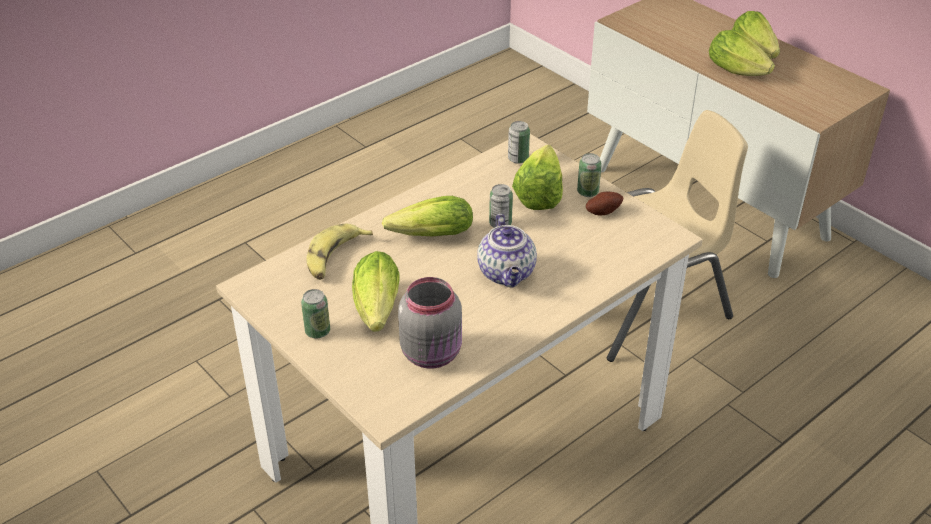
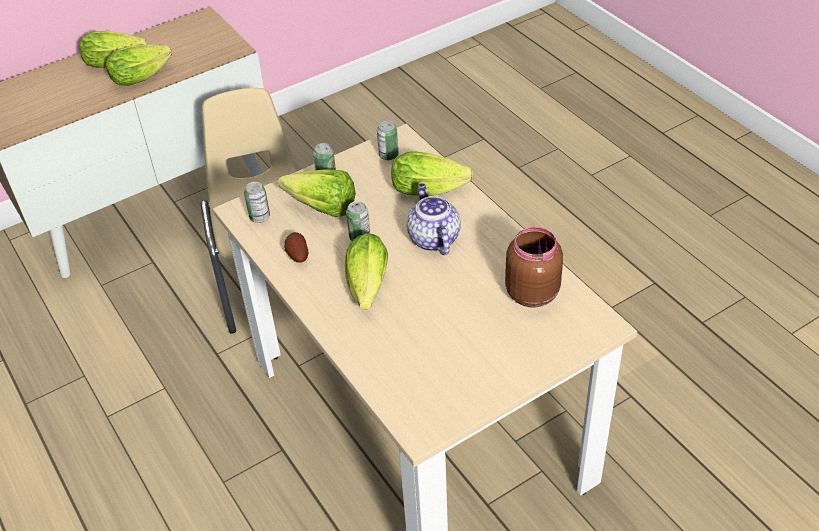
camera: 80 degrees left, 5 degrees up
can [301,289,330,338] -> can moved to [377,121,398,160]
banana [306,224,373,280] -> none
lettuce [352,251,399,332] -> lettuce moved to [391,151,473,196]
grey jar [398,277,462,369] -> brown jar [505,227,563,308]
teapot [477,214,537,288] -> teapot turned 105 degrees counterclockwise [407,183,461,255]
potato [586,192,623,215] -> potato moved to [284,232,308,263]

